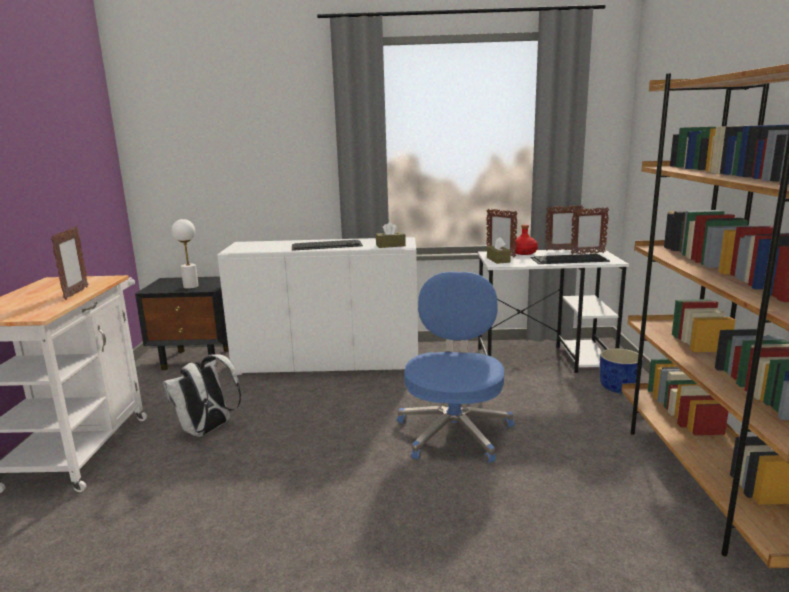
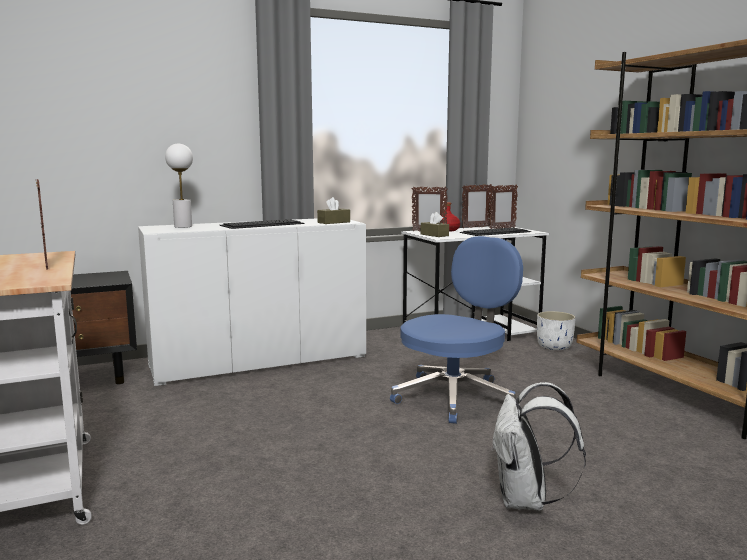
camera: 25 degrees left, 5 degrees down
white backpack [162,354,241,437] -> white backpack moved to [491,382,586,511]
white table lamp [172,219,199,289] -> white table lamp moved to [165,144,193,228]
blue office chair [397,271,514,463] -> blue office chair turned 60 degrees clockwise [390,236,523,424]
blue planter [600,349,643,393] -> white planter [537,311,576,350]

